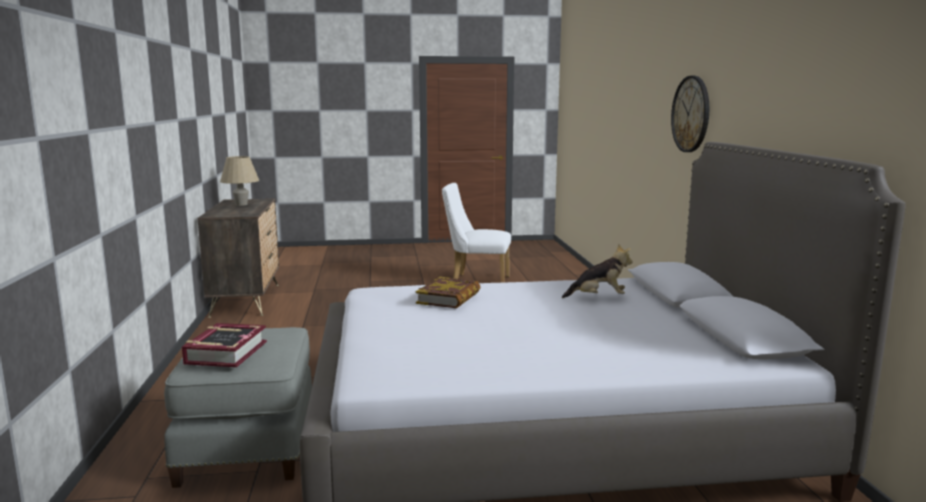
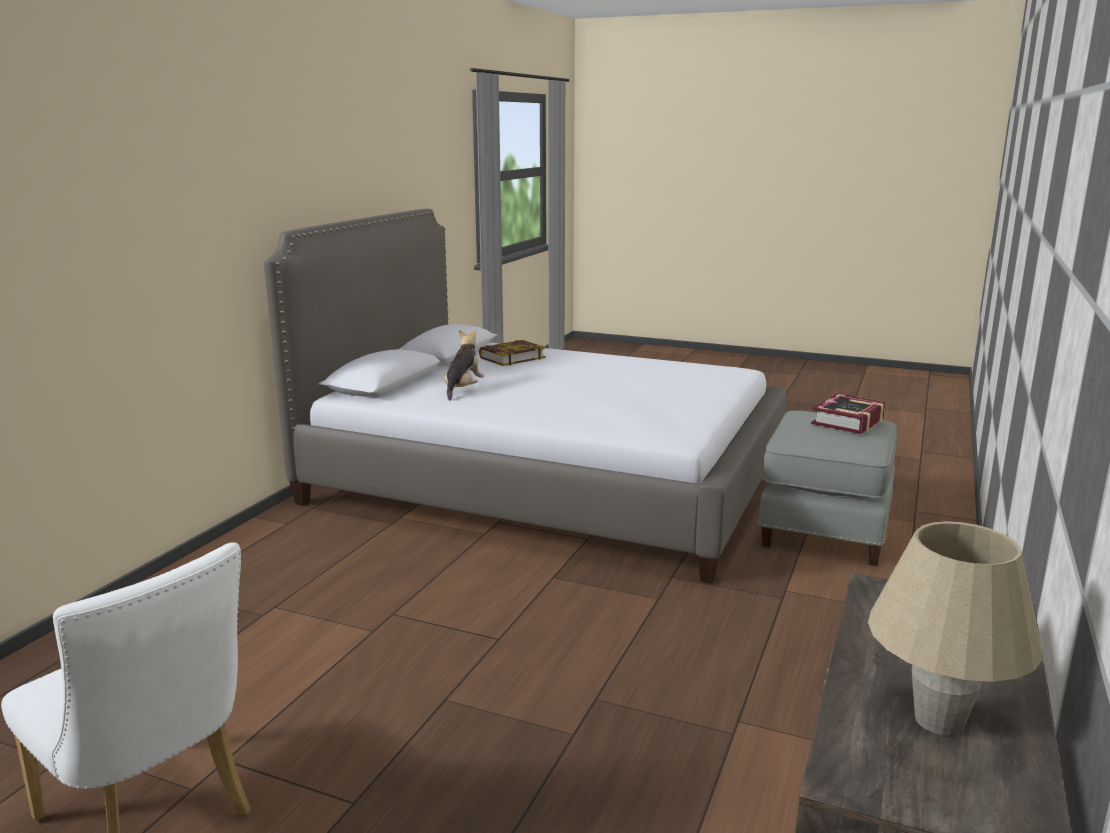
camera: 150 degrees left, 5 degrees up
book [416,277,480,308] -> book moved to [479,340,546,366]
plush toy [562,244,633,298] -> plush toy turned 75 degrees clockwise [445,330,484,401]
wall clock [671,76,709,152] -> none

